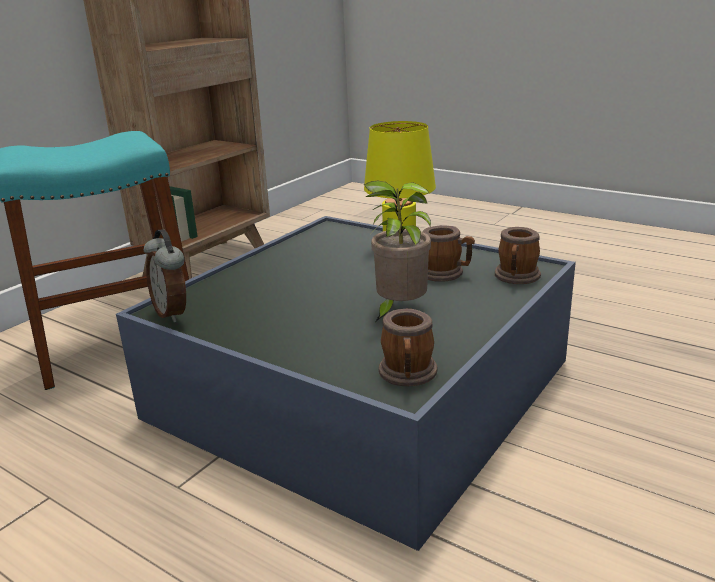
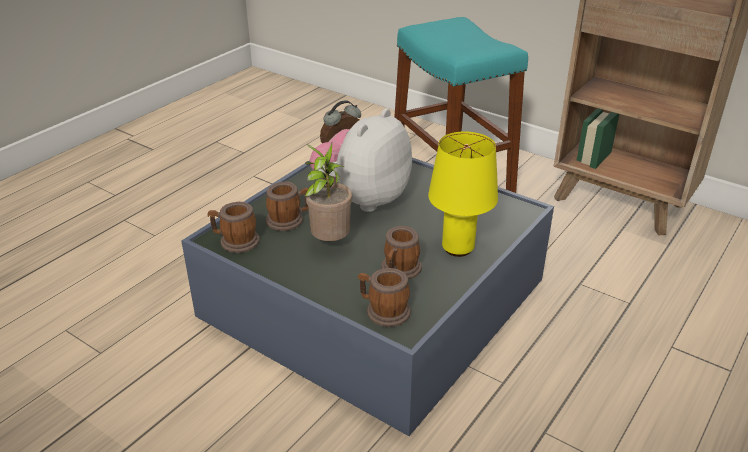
camera: 90 degrees right, 10 degrees up
none -> mug [266,181,308,231]
none -> plush toy [309,108,412,212]

